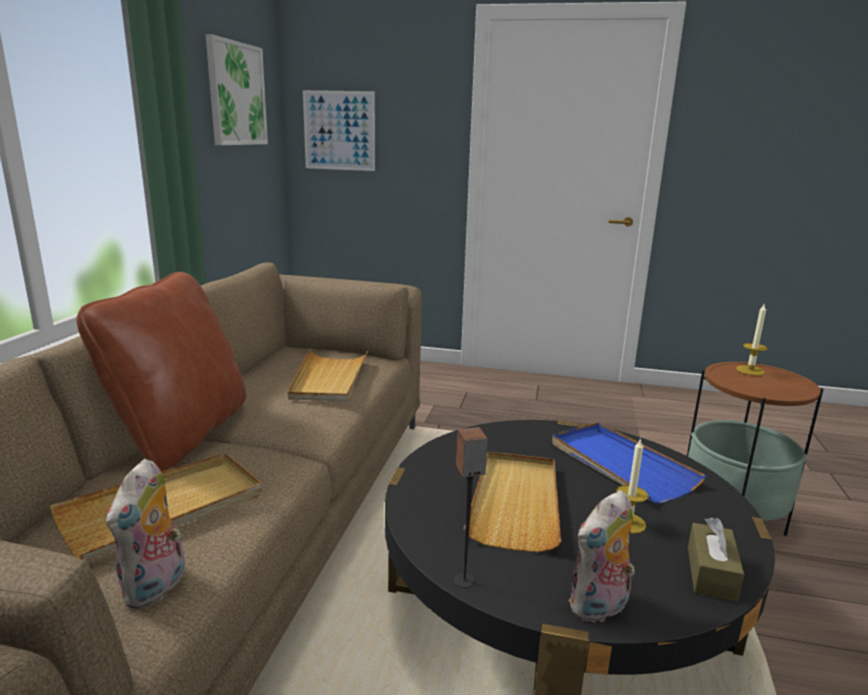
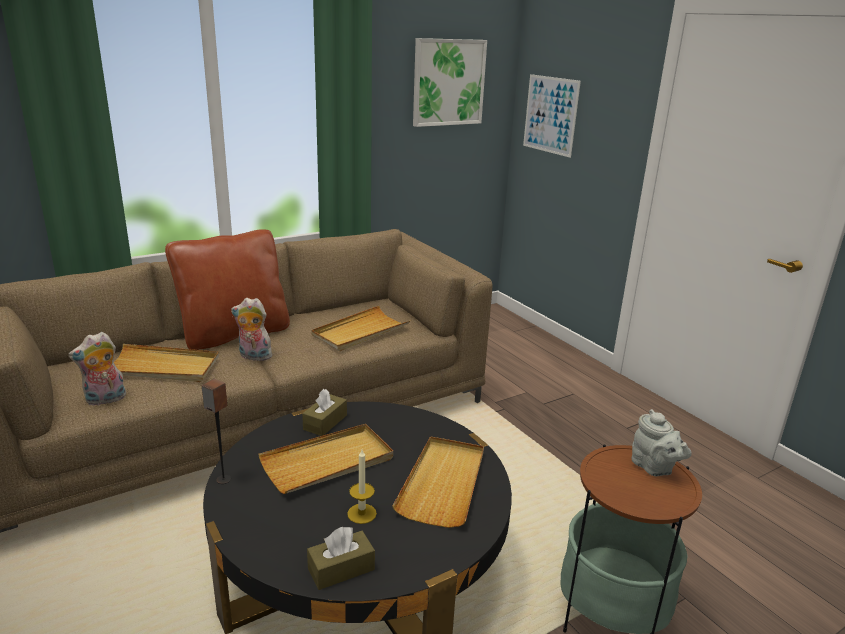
camera: 45 degrees right, 5 degrees up
blue tray [552,422,706,504] -> beige tray [392,436,484,528]
plush toy [569,490,635,622] -> plush toy moved to [231,298,272,361]
candle [736,303,768,375] -> grey teapot [632,409,692,476]
none -> brown tissue box [302,389,347,436]

